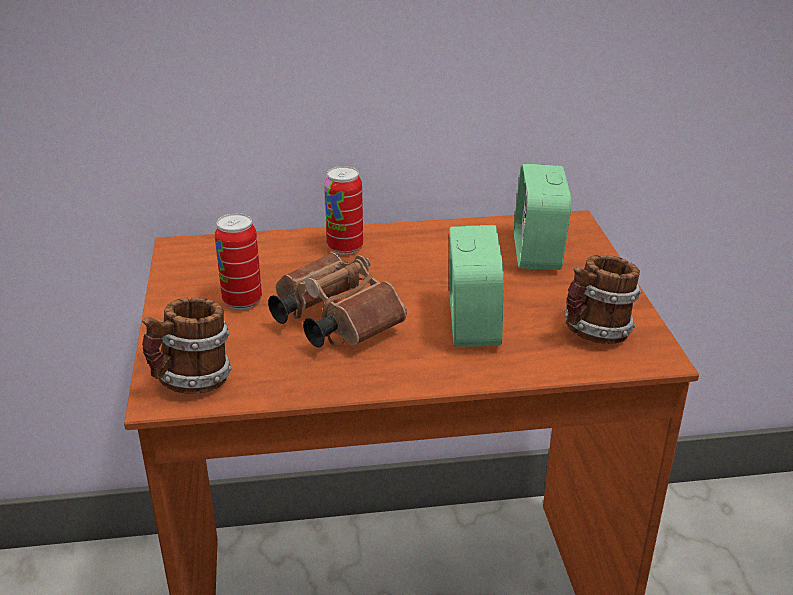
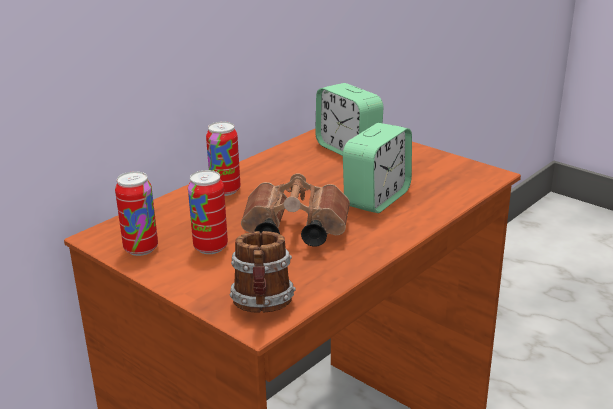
camera: 40 degrees left, 5 degrees down
alarm clock [449,225,504,347] -> alarm clock turned 75 degrees clockwise [343,123,412,213]
mug [565,255,641,344] -> none
none -> can [115,171,158,256]

